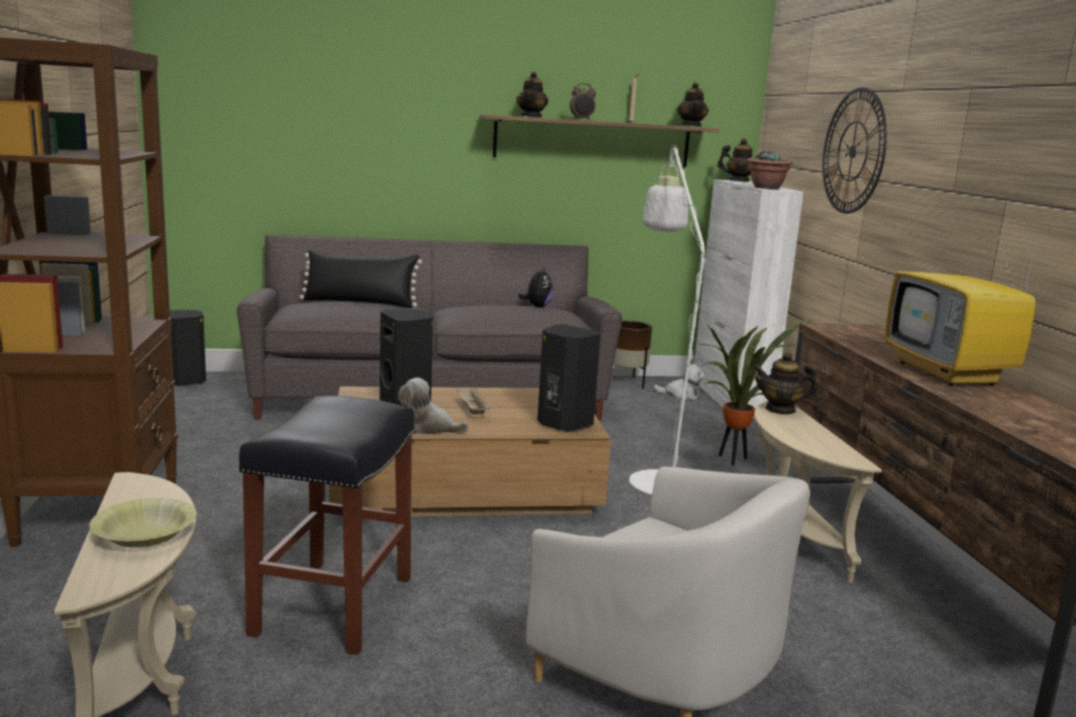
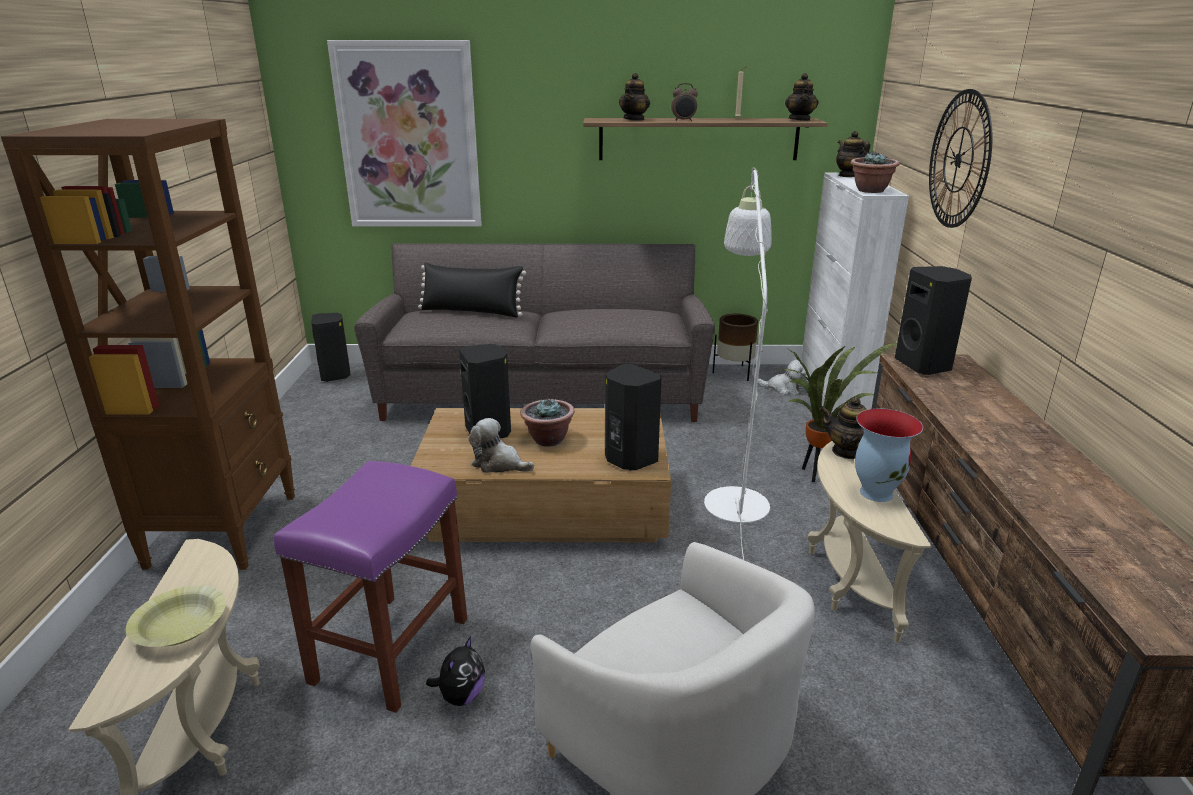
camera: 10 degrees right, 10 degrees up
black stool [239,396,415,655] -> purple stool [274,461,467,713]
beige tray [457,387,490,414] -> potted plant [520,398,575,447]
plush toy [518,268,553,307] -> plush toy moved to [426,636,485,706]
teapot [717,139,765,182] -> teapot turned 135 degrees counterclockwise [836,131,870,177]
television [885,223,1039,386] -> none
none -> picture [327,40,482,227]
none -> vase [855,409,923,502]
none -> black speaker [895,266,972,375]

